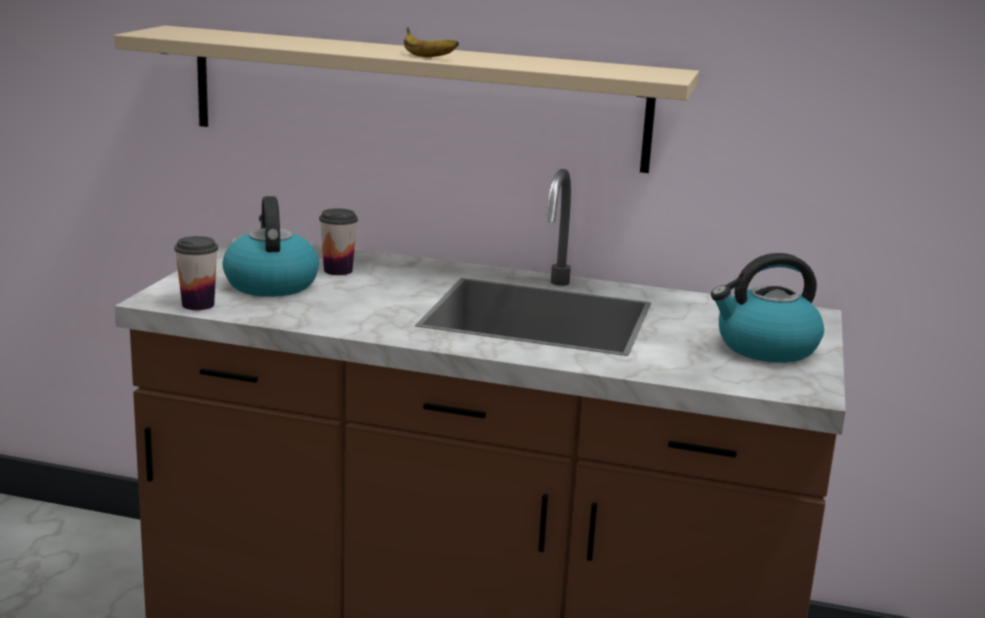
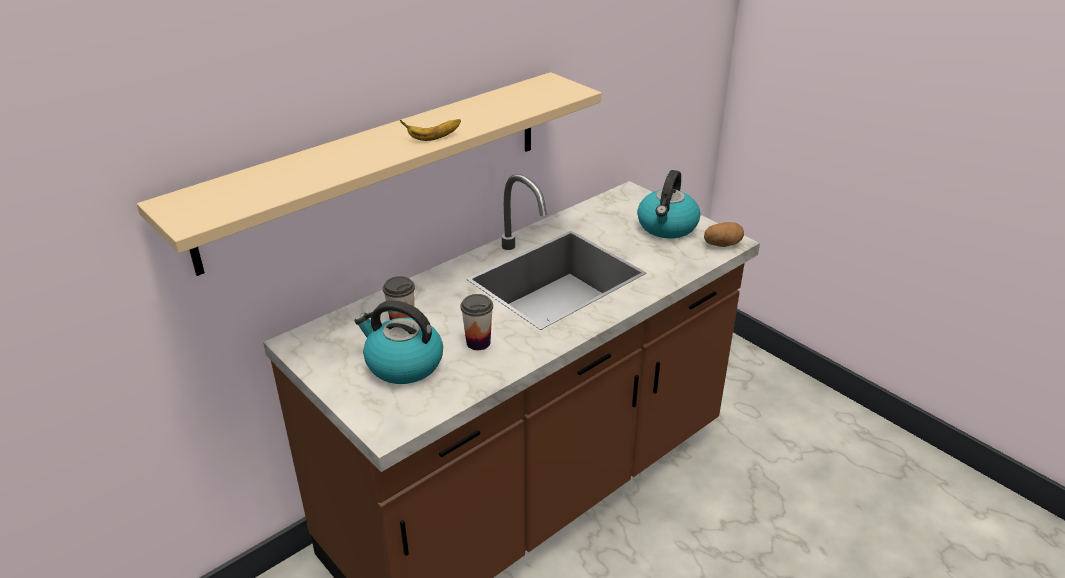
camera: 55 degrees left, 15 degrees up
cup [174,236,218,310] -> cup moved to [460,294,493,350]
none -> potato [704,222,744,247]

